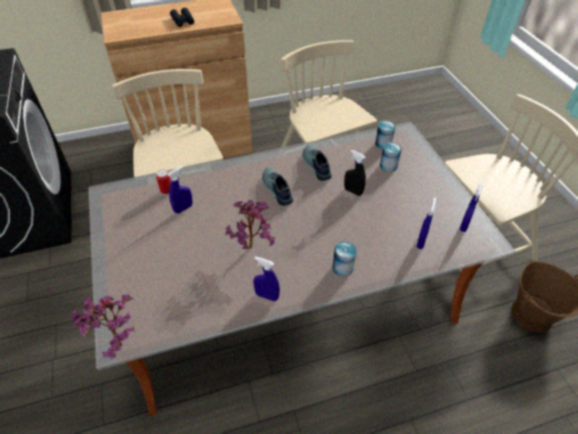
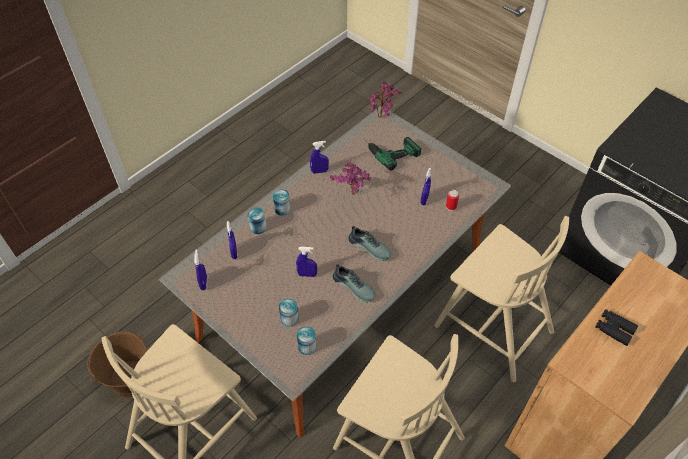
camera: 150 degrees right, 5 degrees up
black spray bottle [344,150,366,196] -> blue spray bottle [296,247,317,277]
none -> can [248,207,267,234]
none -> power drill [364,137,421,171]

